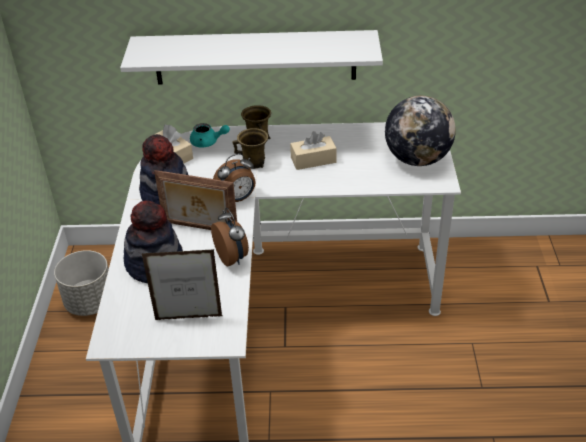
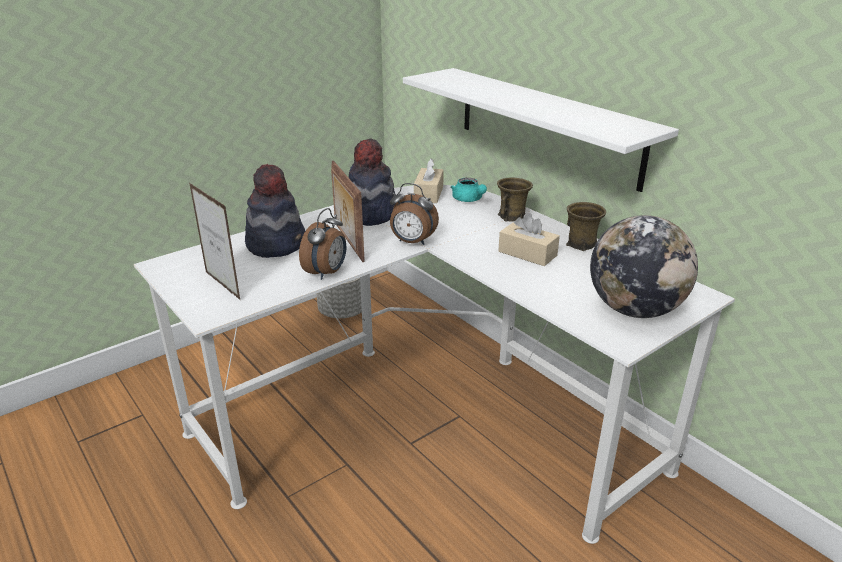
camera: 50 degrees right, 10 degrees down
brown mug [233,128,268,169] -> brown mug moved to [566,202,606,251]

